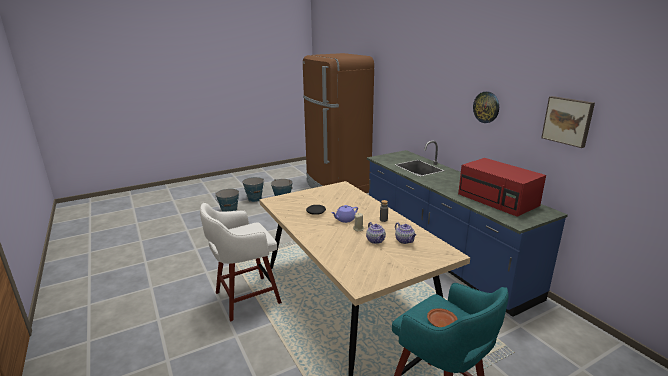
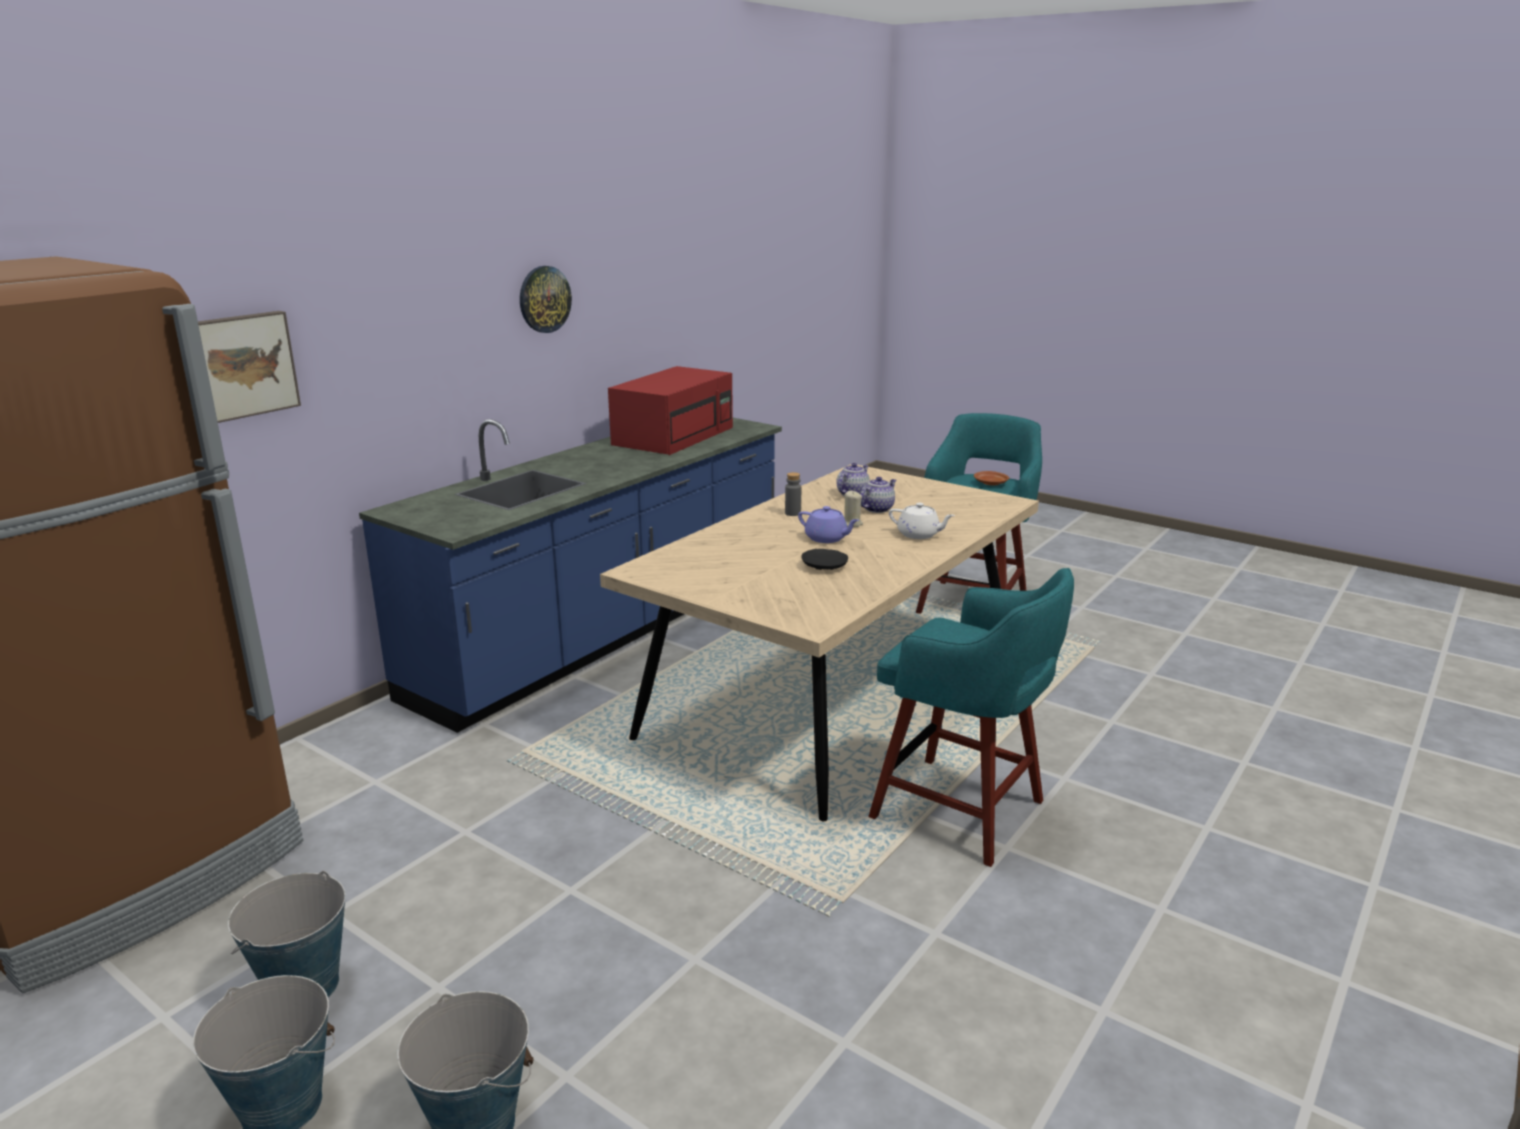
camera: 115 degrees left, 0 degrees up
white stool [200,203,282,322] -> turquoise stool [868,568,1074,867]
picture [541,96,595,148] -> picture moved to [198,311,301,423]
none -> white teapot [889,503,955,539]

